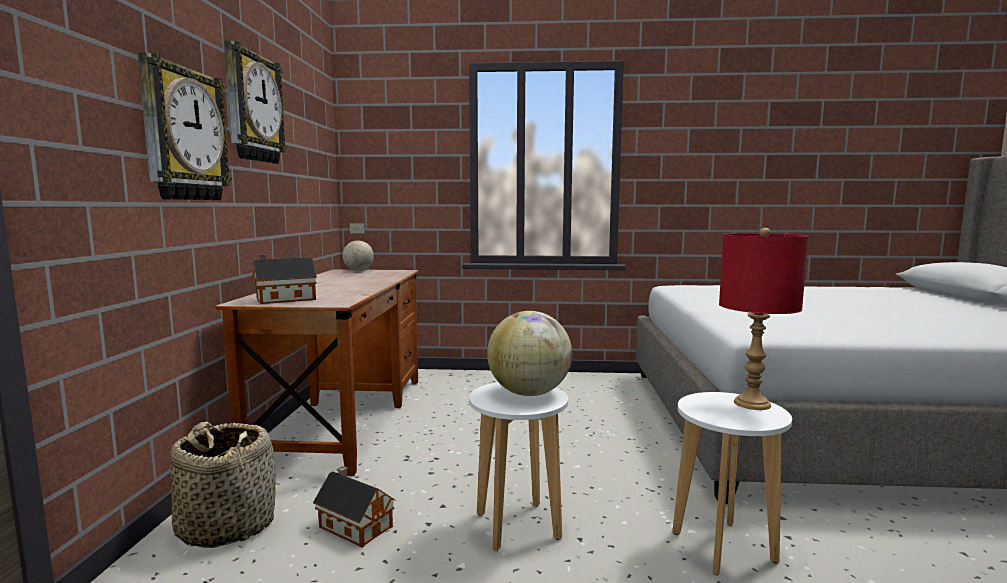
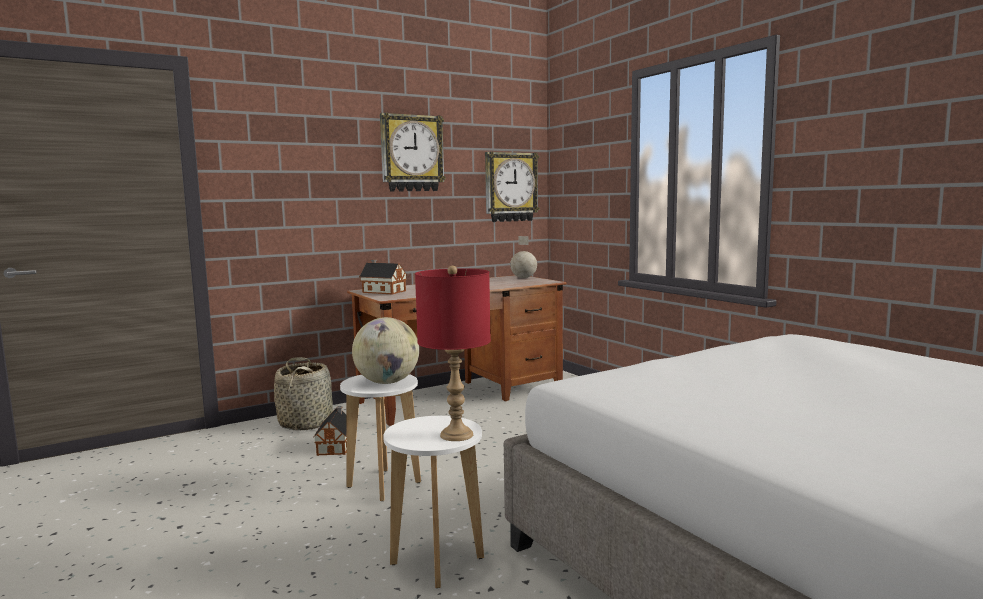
camera: 55 degrees right, 0 degrees up
wall clock [137,52,232,200] -> wall clock moved to [485,152,540,222]

